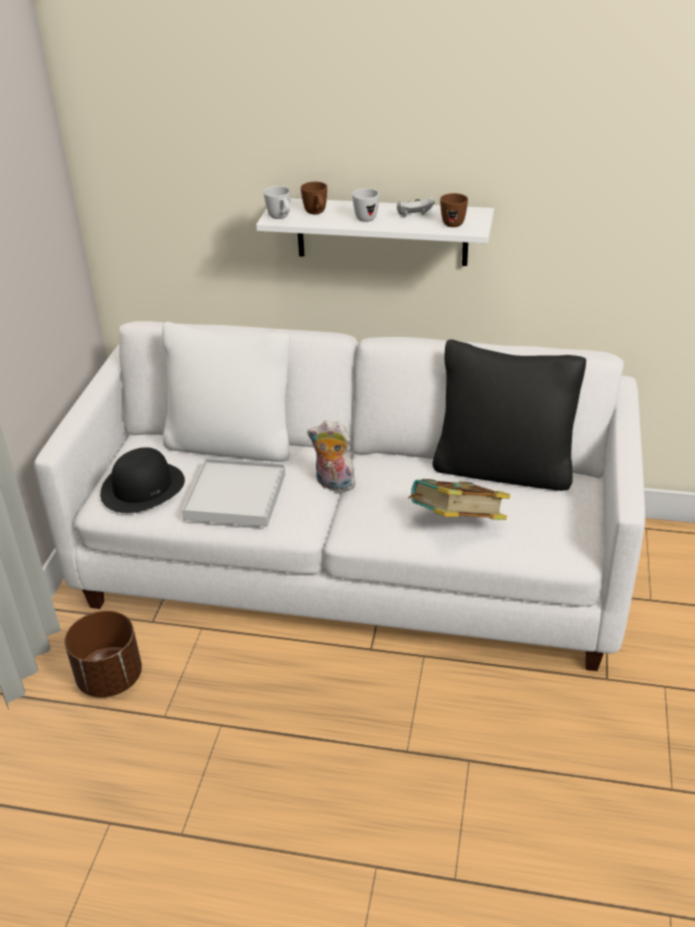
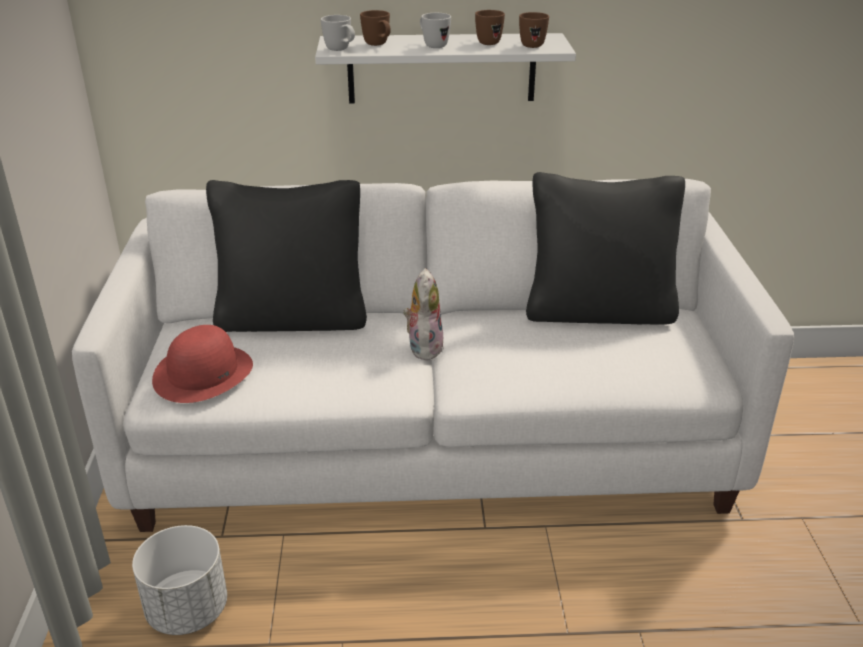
camera: 15 degrees left, 5 degrees down
brown planter [65,611,142,697] -> white planter [132,525,227,635]
black hat [100,447,185,513] -> red hat [152,325,253,403]
white pillow [162,322,290,462] -> black pillow [206,180,367,332]
white tray [182,458,285,527] -> none
plush toy [307,420,356,492] -> plush toy turned 90 degrees clockwise [403,268,444,360]
white game controller [397,197,435,217] -> brown mug [475,10,505,45]
book [408,479,510,520] -> none

